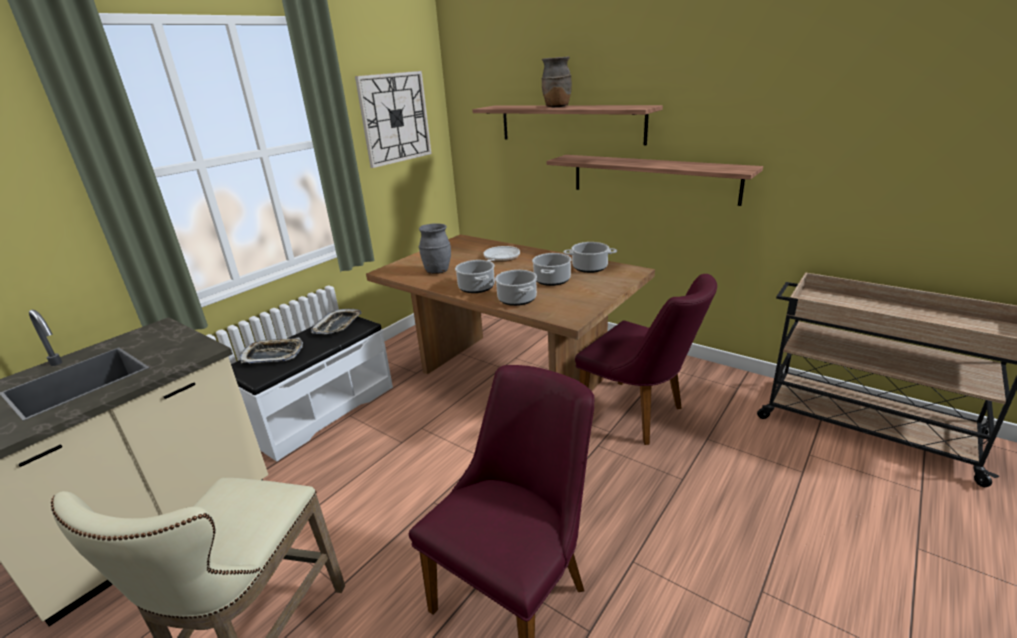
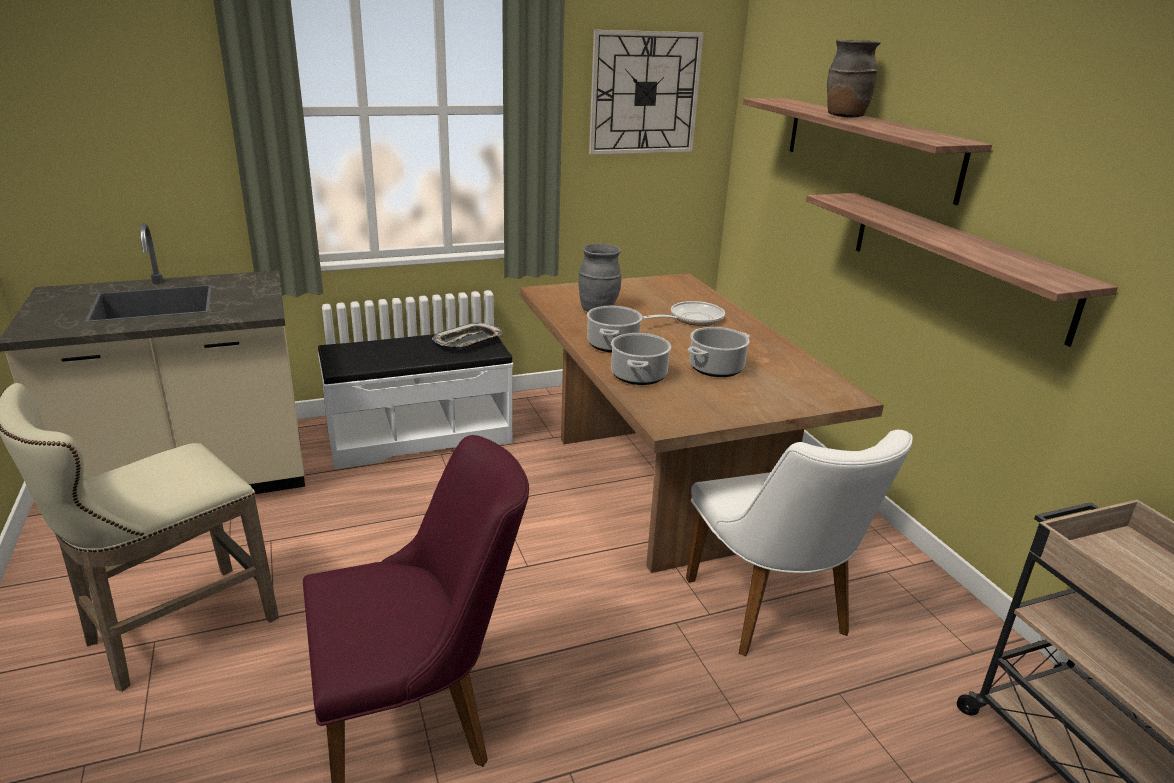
camera: 30 degrees right, 0 degrees up
tray [240,338,303,363] -> none
cooking pot [563,242,617,273] -> none
purple chair [575,274,717,445] -> white chair [686,430,913,656]

